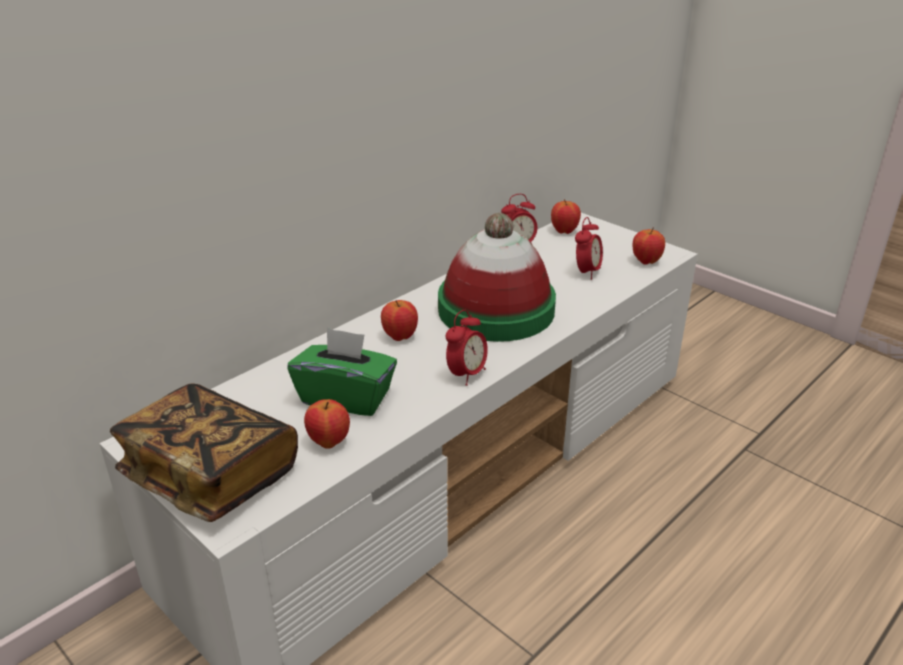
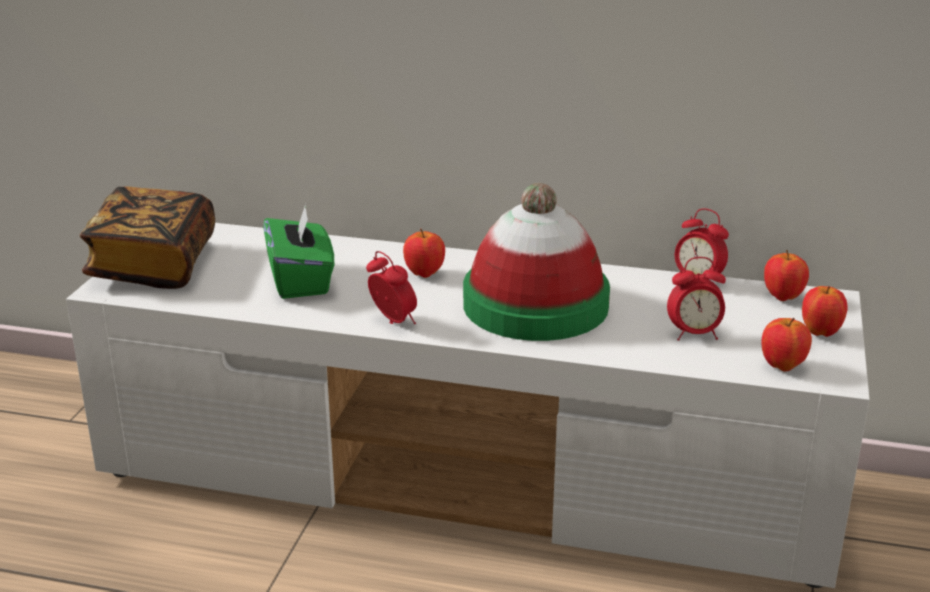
camera: 60 degrees right, 5 degrees down
apple [304,399,350,449] -> apple moved to [802,286,848,337]
alarm clock [445,310,488,386] -> alarm clock turned 135 degrees counterclockwise [366,251,417,324]

